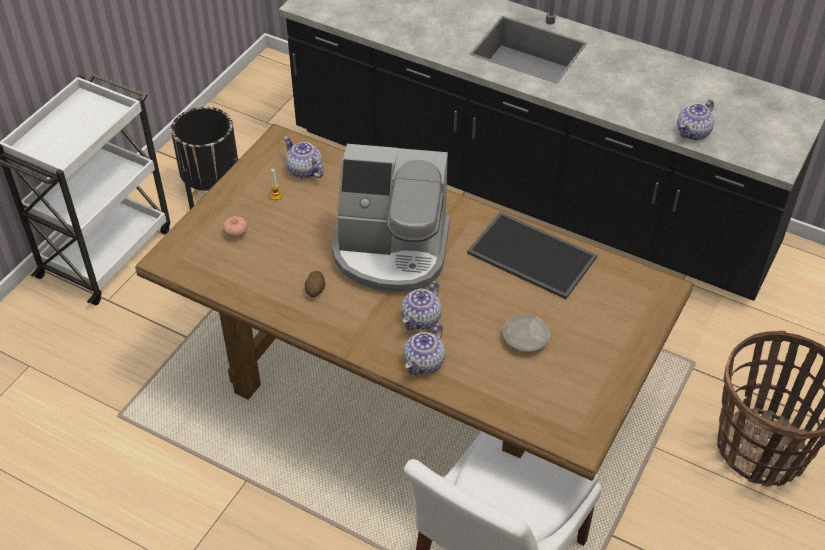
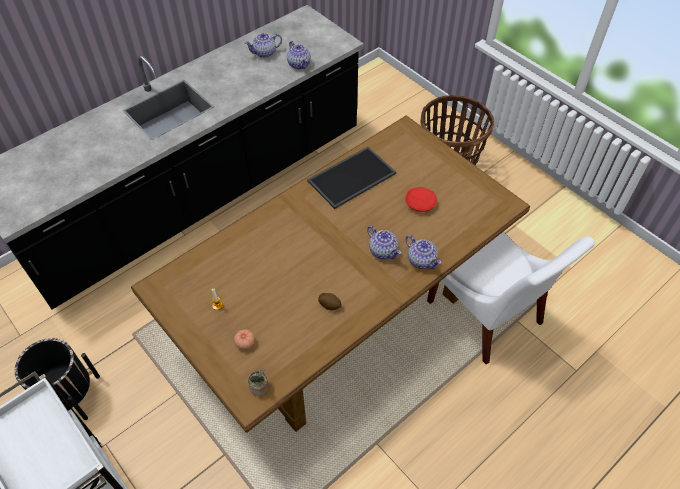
camera: 70 degrees left, 5 degrees up
teapot [284,136,324,179] -> teapot moved to [245,33,282,58]
coffee machine [332,144,450,292] -> none
beige plate [503,314,551,353] -> red plate [405,187,437,212]
none -> potted plant [248,368,269,396]

